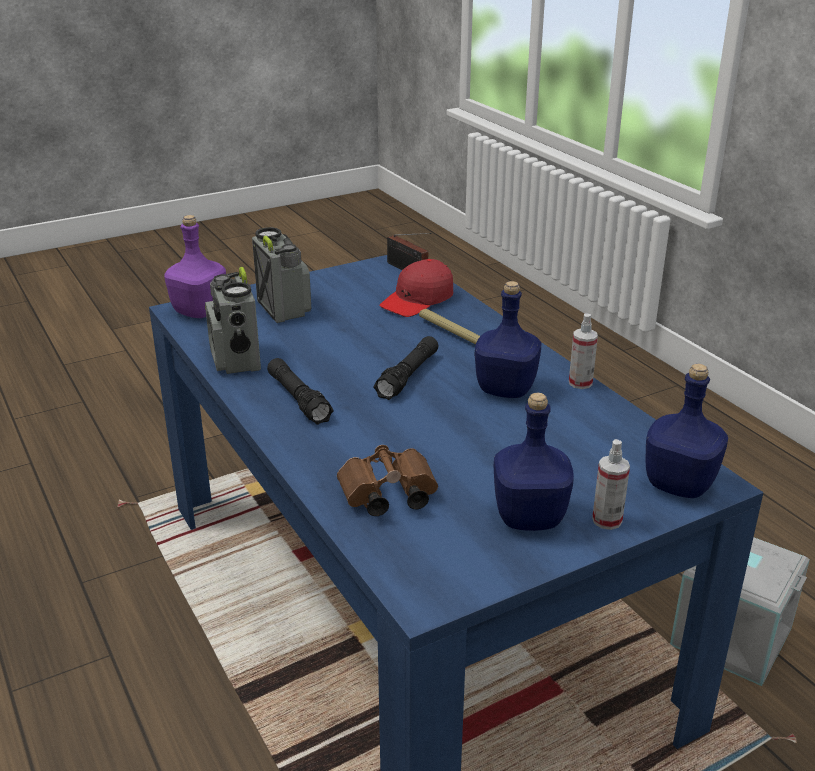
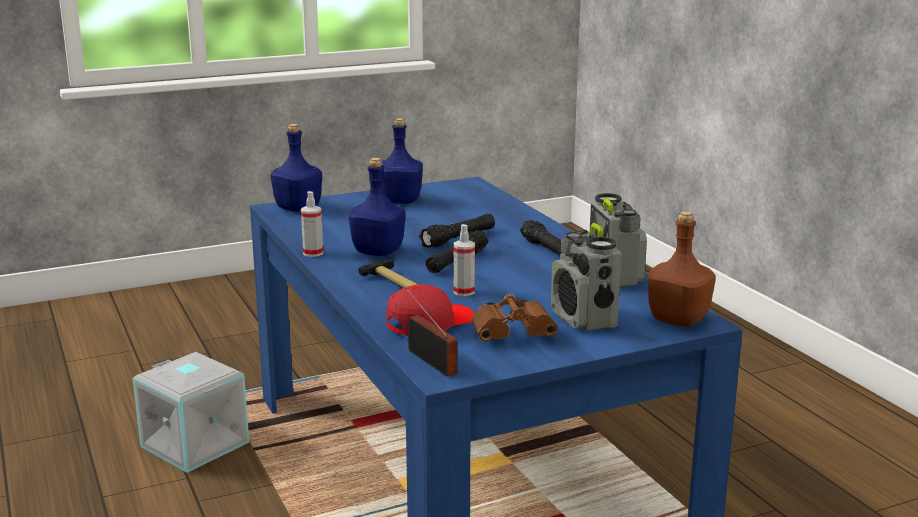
camera: 175 degrees left, 10 degrees down
purple bottle [164,215,226,318] -> brown bottle [648,211,715,327]
brown binoculars [337,445,438,516] -> brown binoculars moved to [472,294,558,341]
spray bottle [592,439,630,530] -> spray bottle moved to [453,224,475,296]
none -> black flashlight [419,214,495,248]

